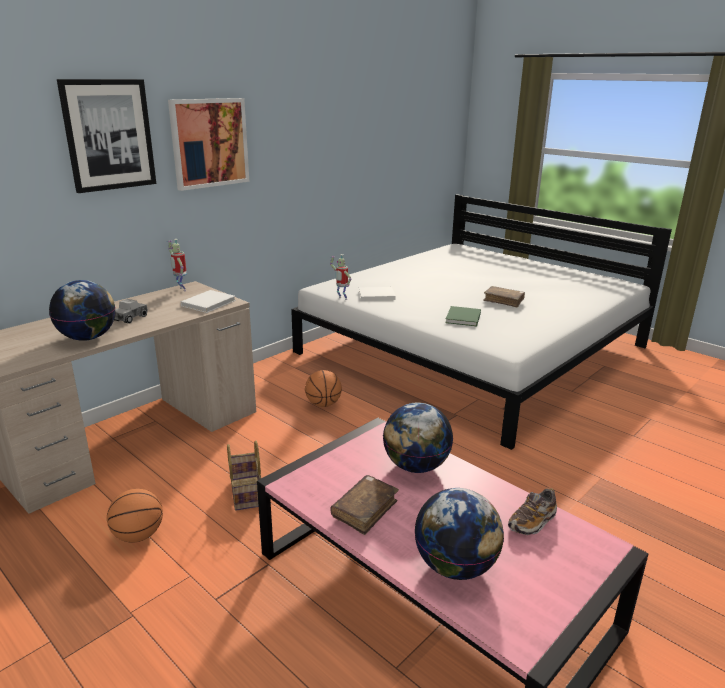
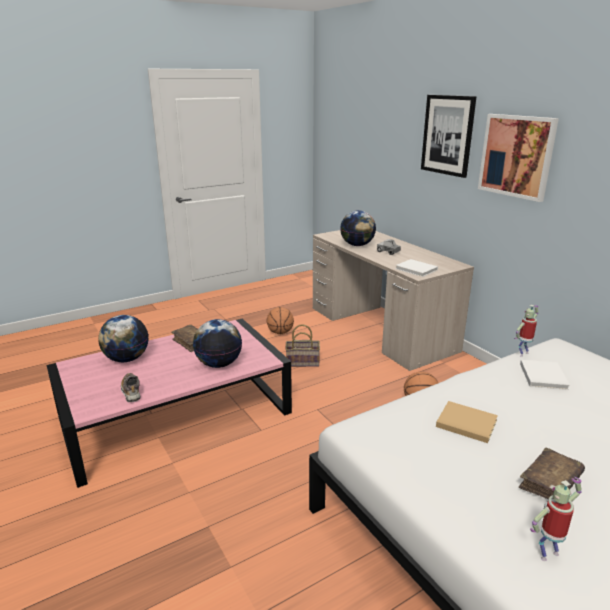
camera: 105 degrees right, 0 degrees up
toy robot [167,239,187,291] -> toy robot moved to [530,477,582,561]
green book [445,306,481,326] -> beige book [436,401,498,443]

